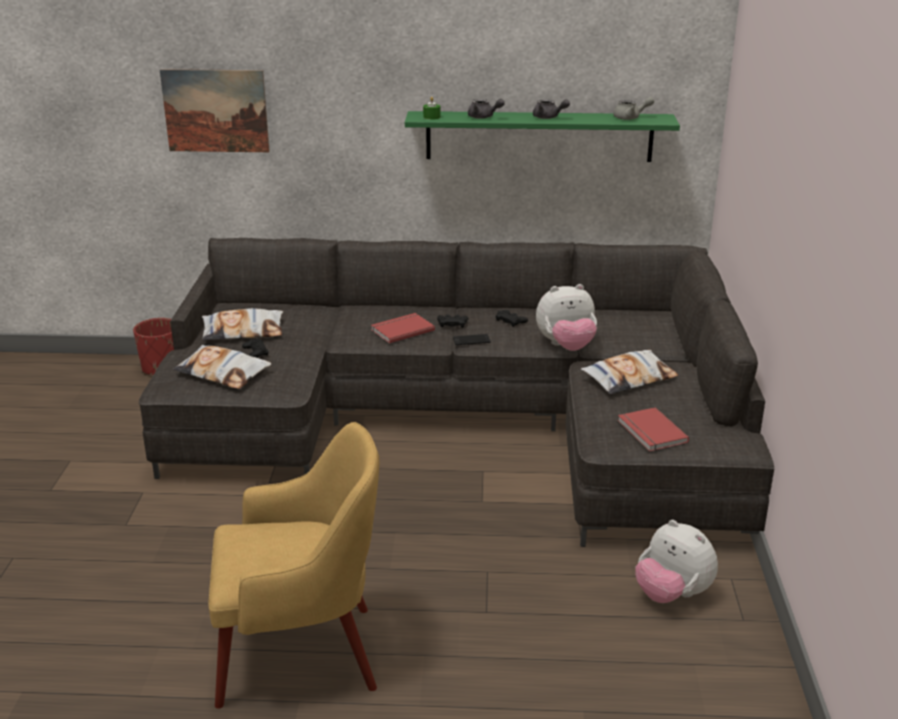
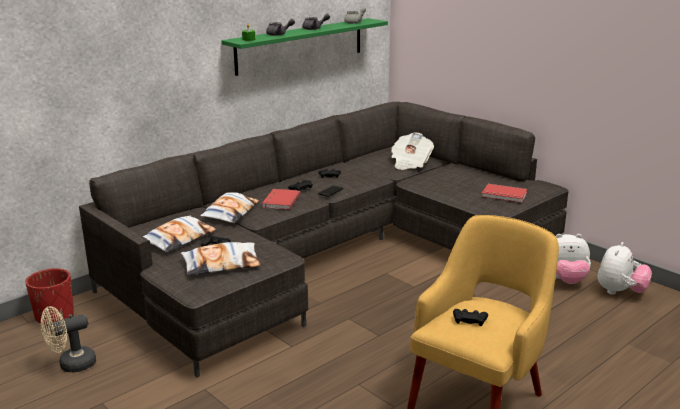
camera: 45 degrees left, 5 degrees down
picture [160,69,270,152] -> none
plush toy [536,284,597,351] -> plush toy moved to [598,242,652,295]
pillow [581,350,678,394] -> pillow moved to [200,192,259,223]
none -> beige fan [41,306,96,372]
none -> newspaper [391,132,434,170]
none -> black game controller [453,309,488,326]

